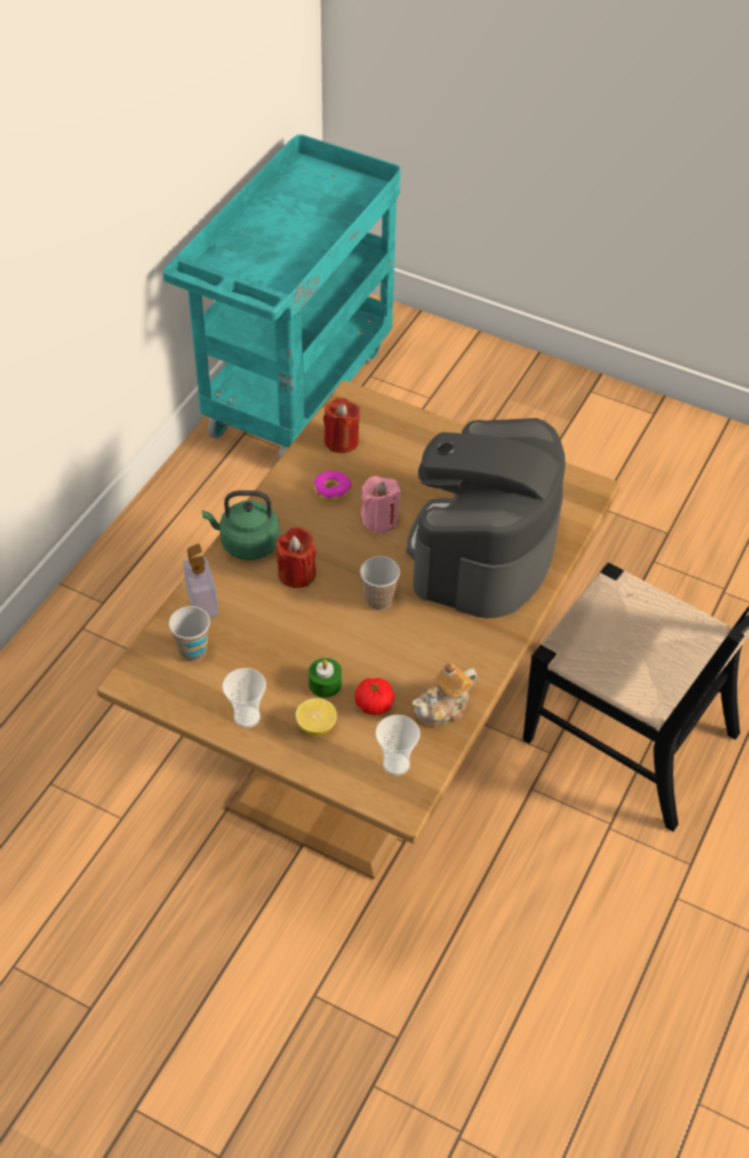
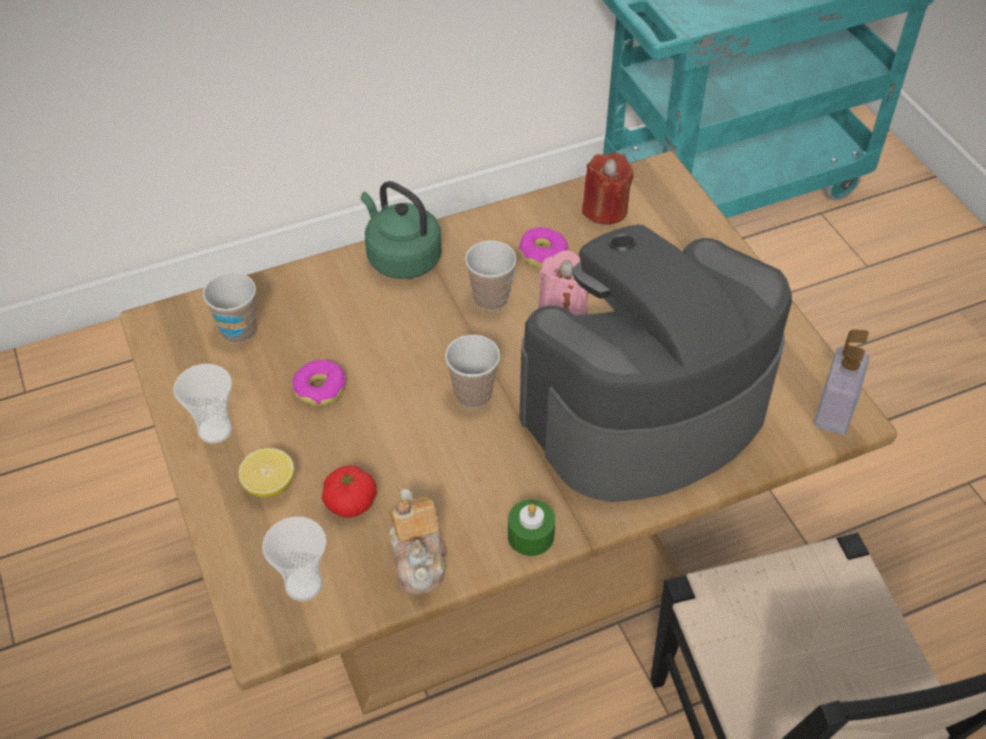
camera: 40 degrees right, 0 degrees up
soap dispenser [183,544,218,618] -> soap dispenser moved to [814,330,869,435]
red candle [276,527,316,588] -> none
green candle [308,658,342,698] -> green candle moved to [508,499,555,556]
teapot [413,662,477,727] -> teapot turned 105 degrees counterclockwise [389,489,447,594]
none -> donut [292,360,346,406]
none -> cup [465,241,517,311]

